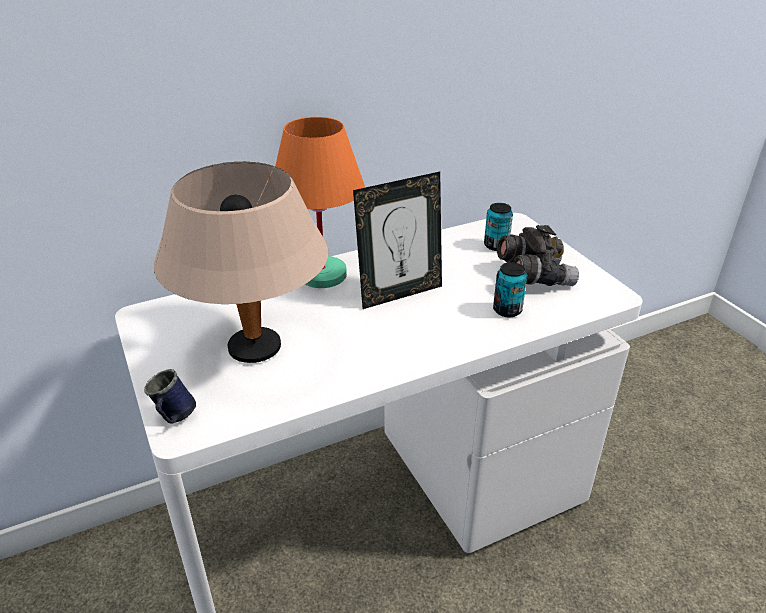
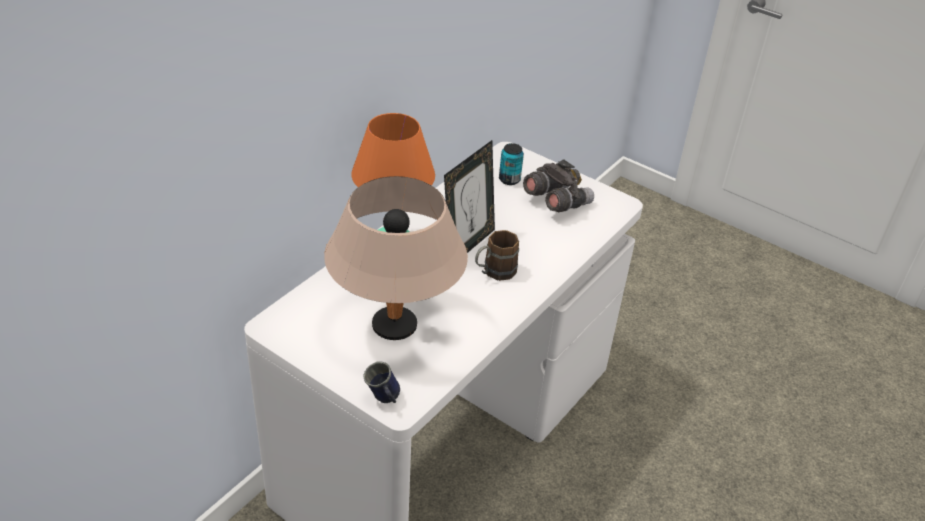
camera: 30 degrees left, 5 degrees up
can [493,262,527,317] -> none
none -> brown mug [475,230,519,281]

